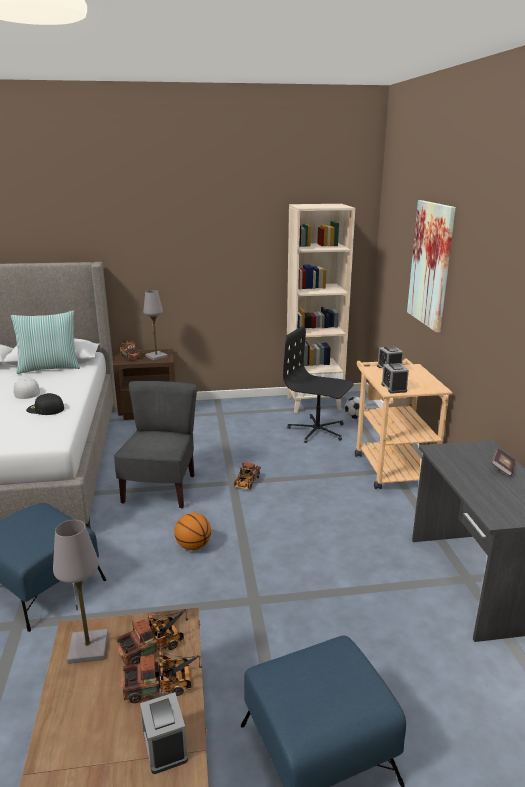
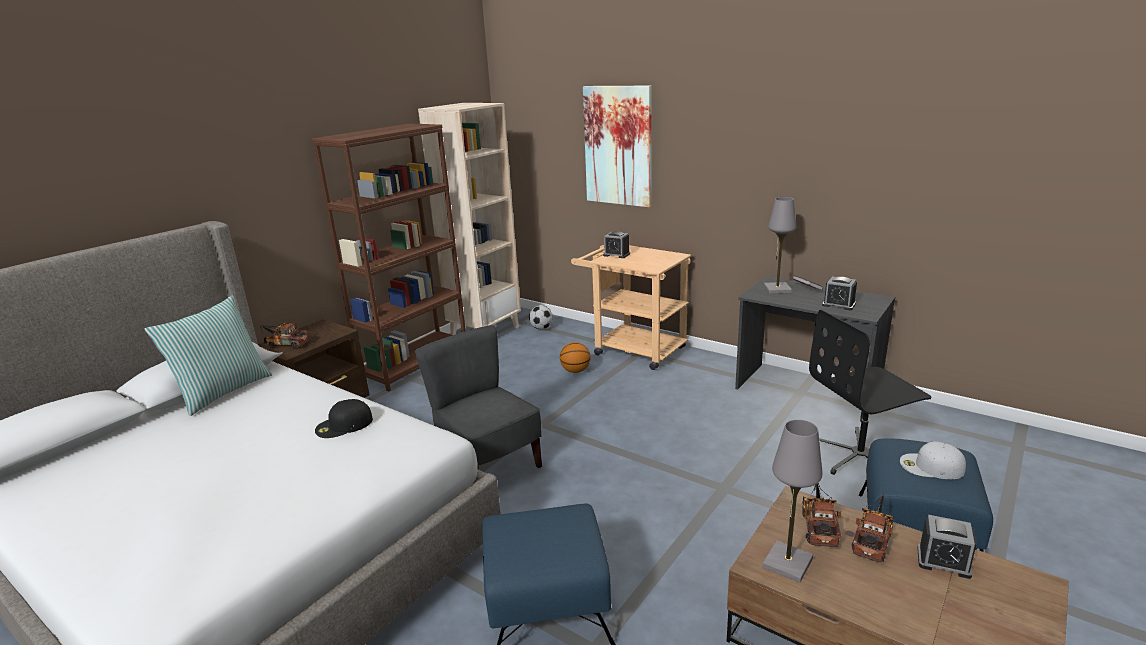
camera: 45 degrees left, 0 degrees up
white cap [13,378,40,399] -> white cap moved to [900,441,966,479]
grey table lamp [143,290,168,360] -> grey table lamp moved to [764,197,796,294]
basketball [174,513,211,550] -> basketball moved to [560,342,590,373]
toy truck [234,462,261,489] -> none
black office chair [283,326,353,443] -> black office chair moved to [809,310,931,475]
alarm clock [381,363,409,393] -> alarm clock moved to [822,276,857,310]
none -> brown bookcase [312,123,466,392]

